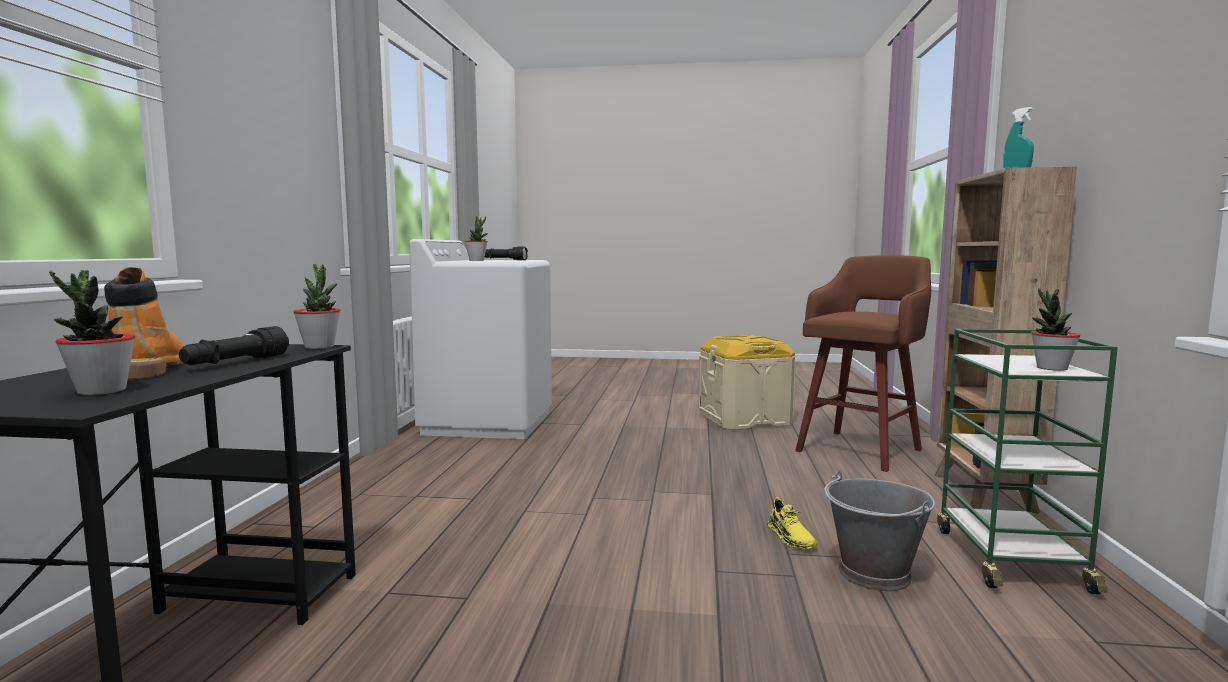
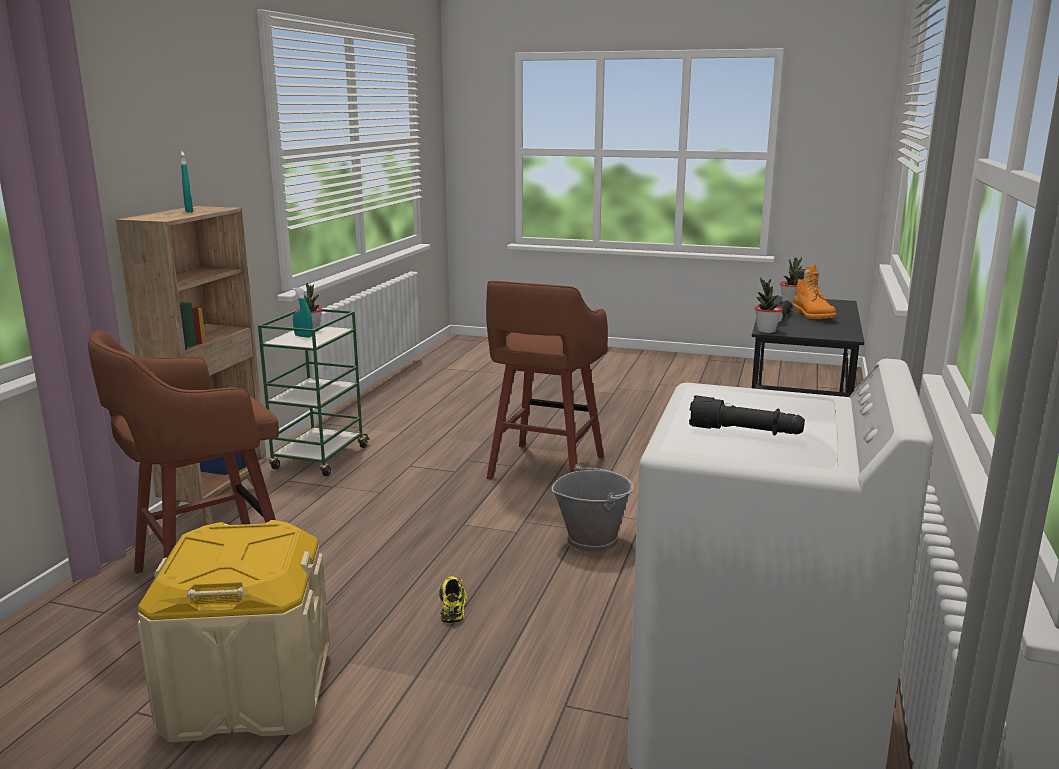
camera: 170 degrees left, 10 degrees up
potted plant [465,217,488,261] -> none
yellow shoe [767,497,817,549] -> yellow shoe moved to [439,576,467,623]
grey bucket [824,471,935,591] -> grey bucket moved to [551,463,634,555]
none -> turquoise spray bottle [292,288,313,338]
none -> brown stool [486,281,608,479]

